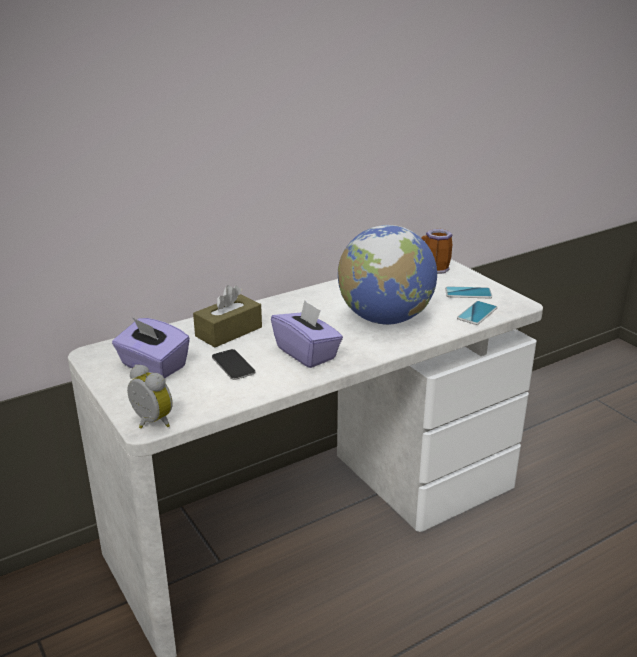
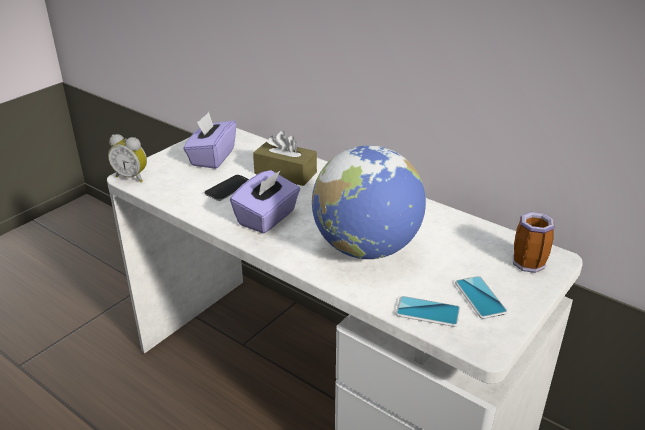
camera: 70 degrees right, 5 degrees up
alarm clock [127,364,173,429] -> alarm clock turned 90 degrees clockwise [108,134,147,182]

